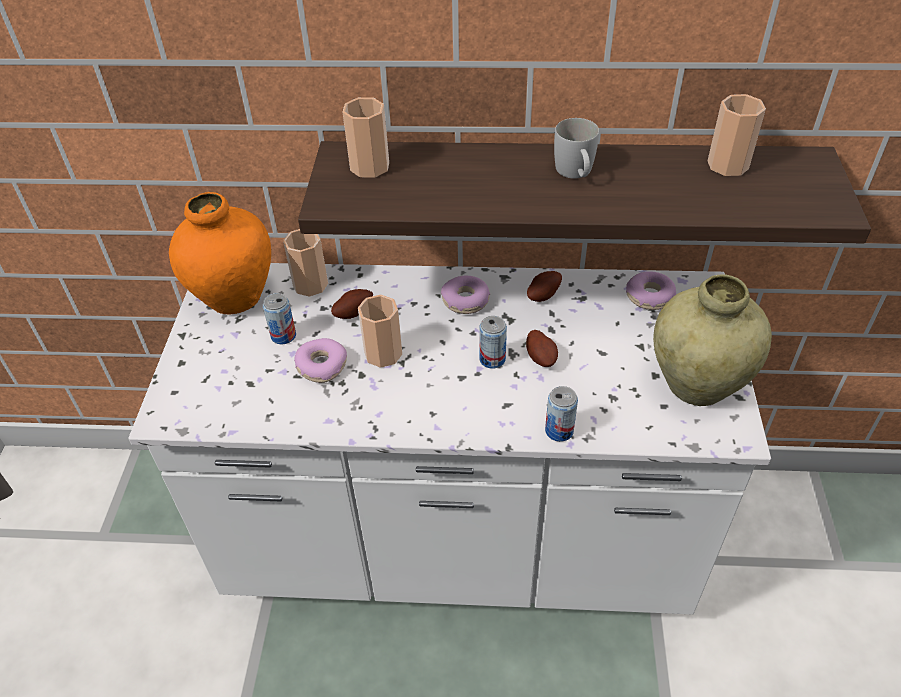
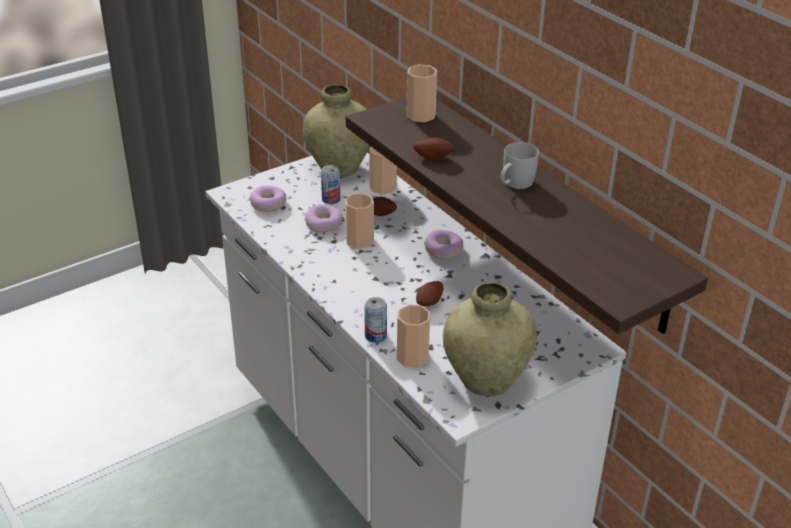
camera: 50 degrees right, 10 degrees down
orange vase [169,192,271,315] -> beige vase [303,85,370,177]
can [479,316,507,369] -> none
potato [527,271,562,302] -> potato moved to [413,137,454,159]
donut [626,271,676,310] -> donut moved to [249,186,286,212]
cup [708,94,766,176] -> cup moved to [397,304,430,368]

